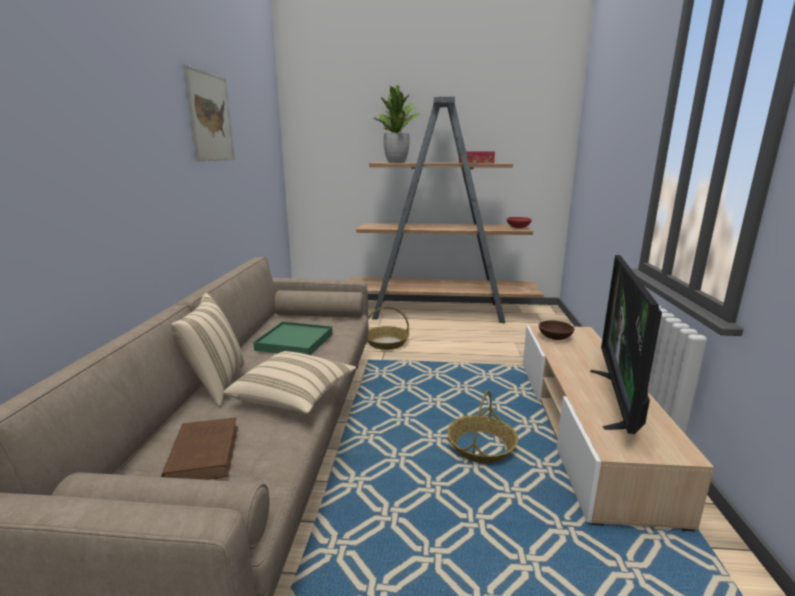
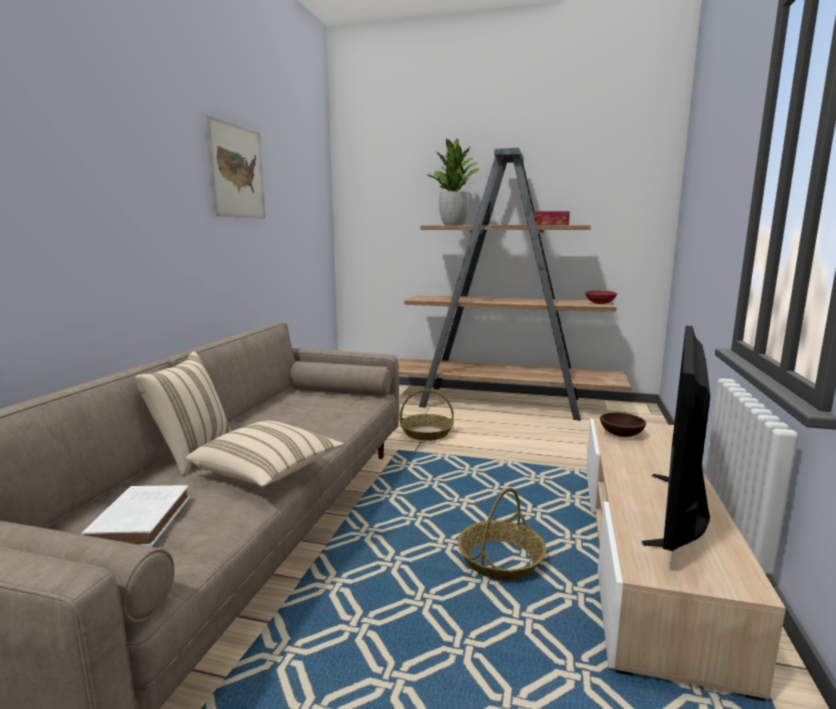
camera: 10 degrees right, 5 degrees down
brown book [161,418,238,480] -> white book [81,485,190,546]
green tray [253,321,333,355] -> none

